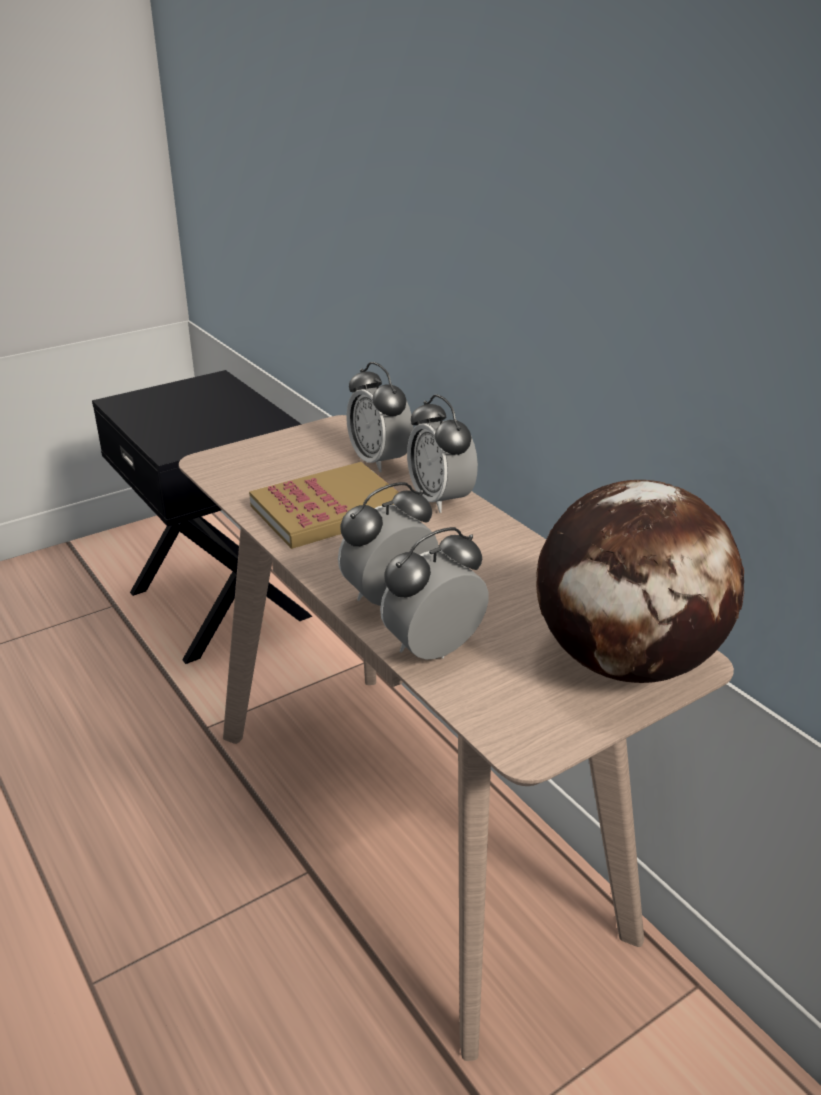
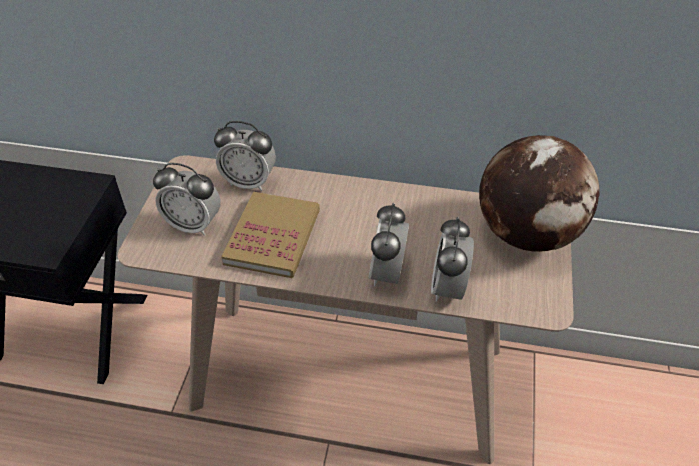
camera: 45 degrees left, 15 degrees up
alarm clock [407,395,478,513] -> alarm clock moved to [153,163,221,236]

